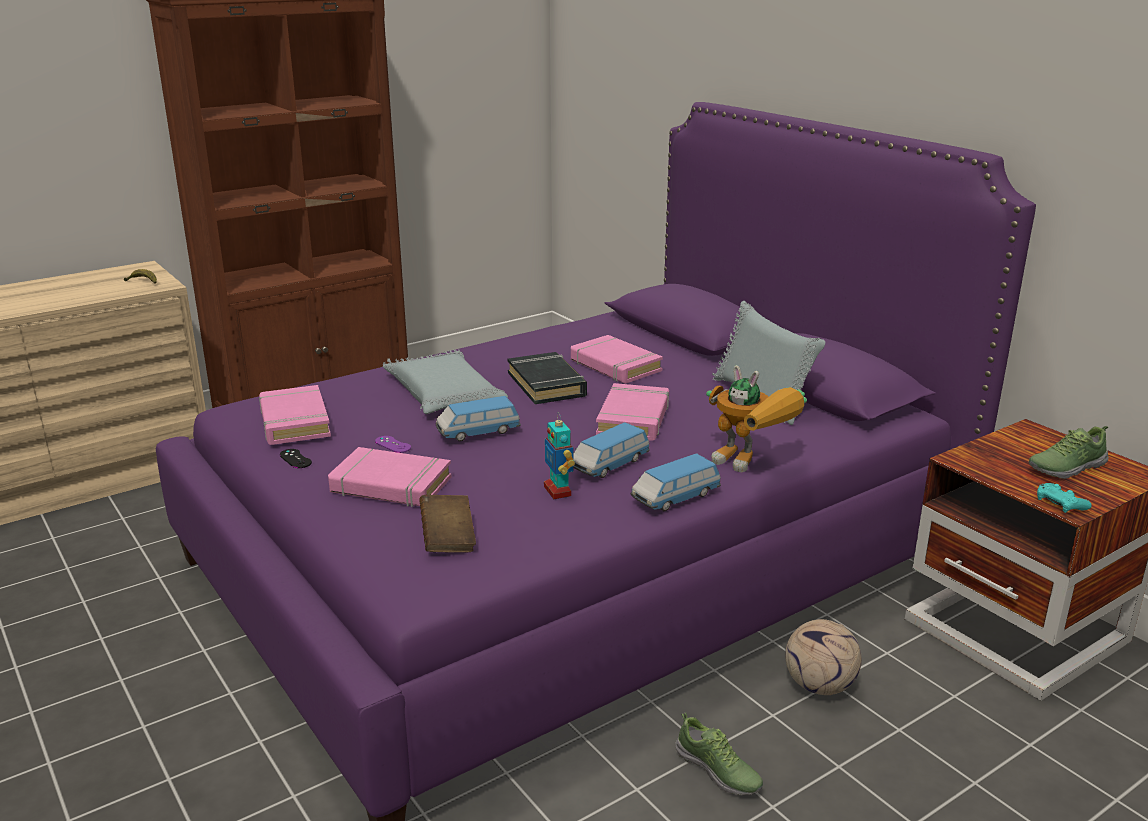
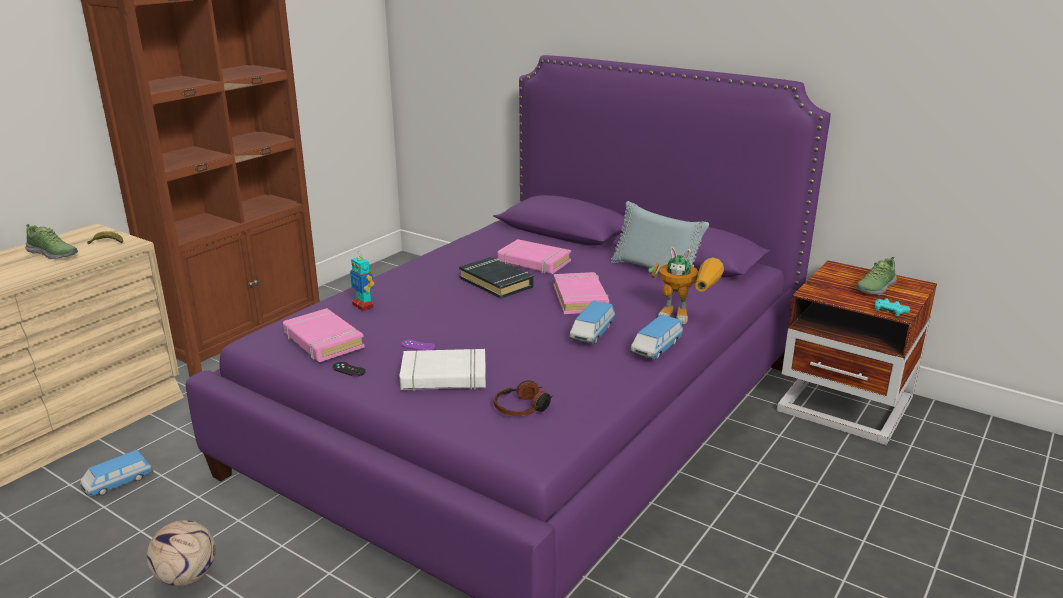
camera: 20 degrees left, 0 degrees up
pink book [328,447,452,507] -> white book [399,349,486,391]
blue pillow [383,349,508,414] -> none
brown book [419,495,476,553] -> headphones [494,380,553,416]
toy car [435,396,521,441] -> toy car moved to [80,450,153,496]
toy robot [544,413,575,499] -> toy robot moved to [350,251,374,311]
shoe [675,713,763,795] -> shoe moved to [25,224,78,259]
football [785,619,862,695] -> football moved to [147,520,216,586]

